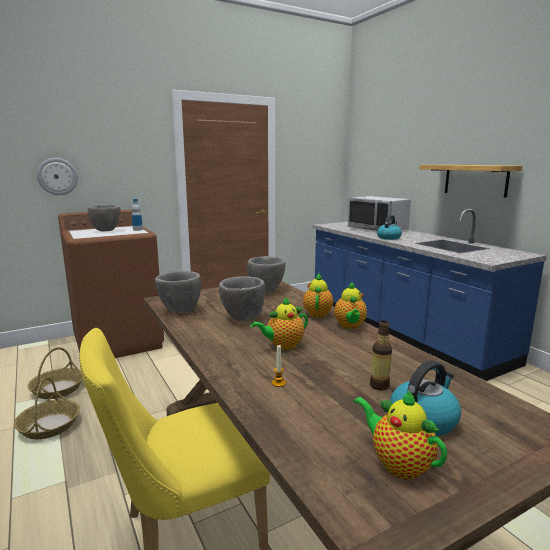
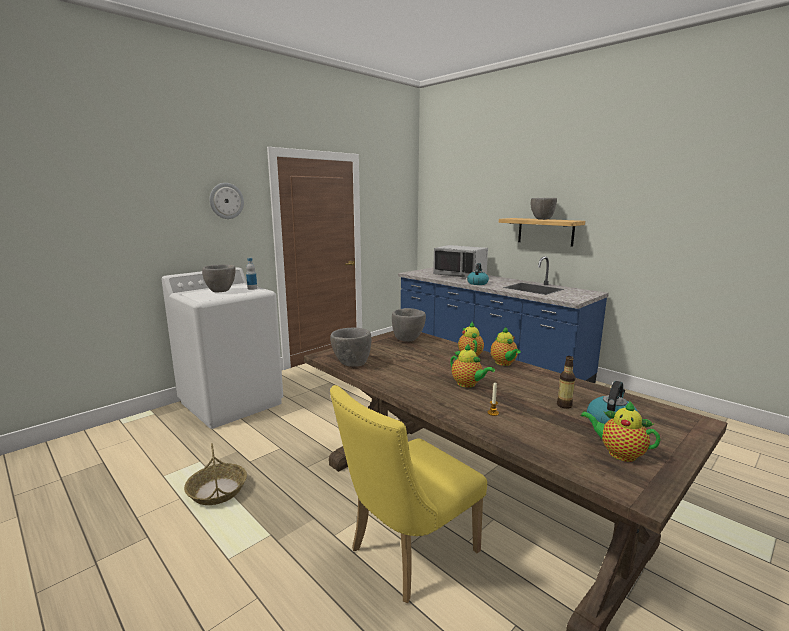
camera: 15 degrees left, 0 degrees up
basket [28,347,83,399] -> none
wall clock [37,158,78,195] -> wall clock moved to [210,183,244,219]
brown washing machine [58,210,164,358] -> white washing machine [161,267,283,429]
grey bowl [219,276,265,321] -> grey bowl moved to [531,198,557,220]
teapot [250,297,308,350] -> teapot turned 90 degrees counterclockwise [450,344,495,388]

